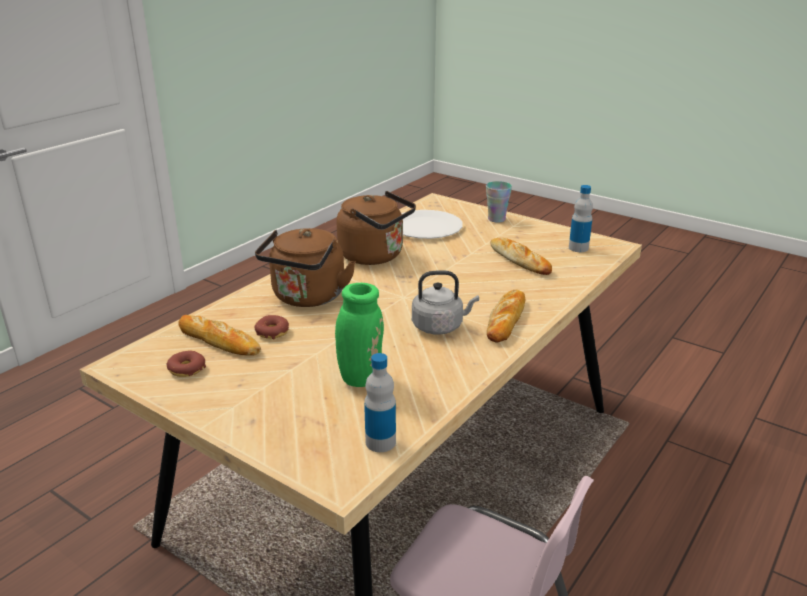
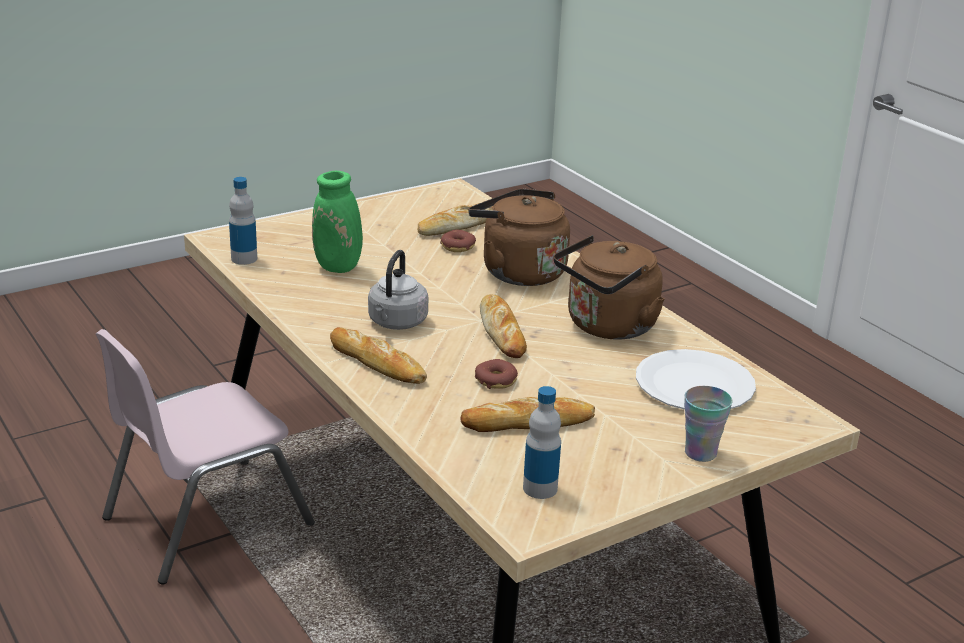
camera: 110 degrees right, 0 degrees up
donut [167,351,206,377] -> donut moved to [475,359,518,389]
none -> bread [480,294,527,358]

